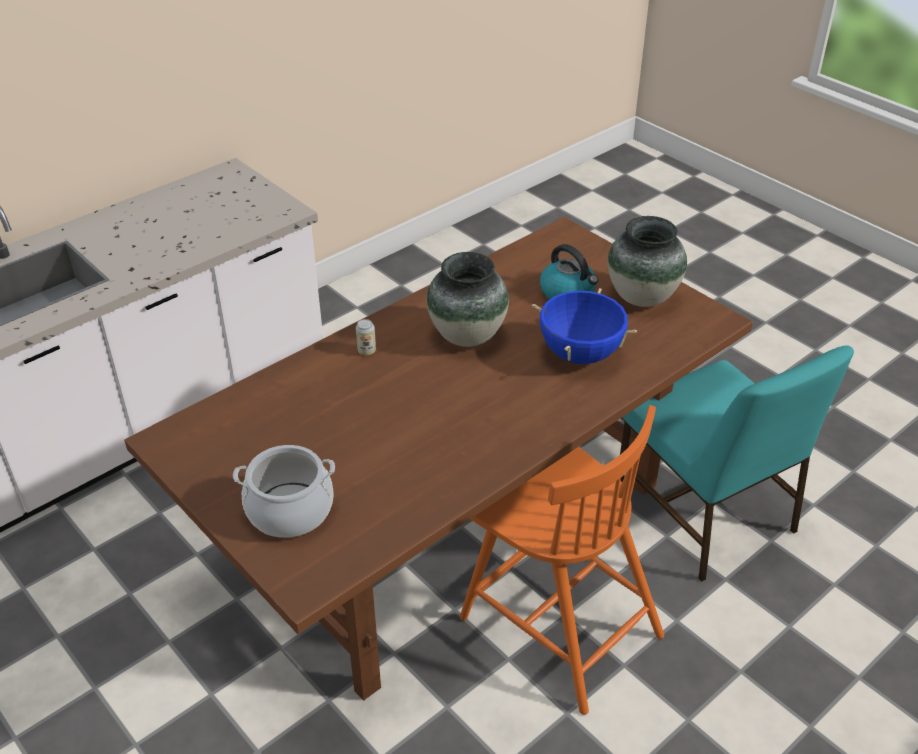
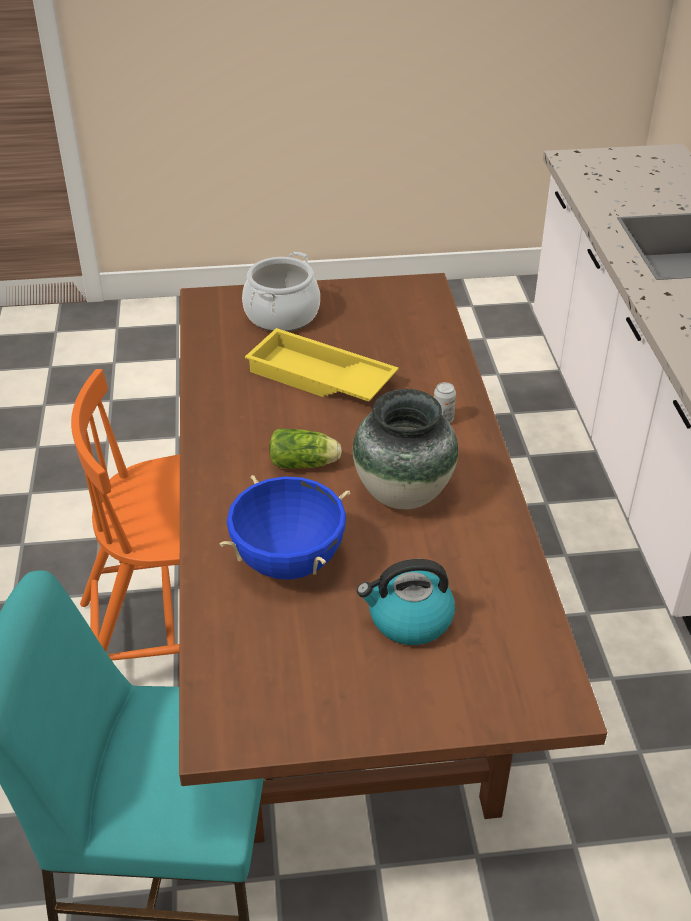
camera: 125 degrees right, 0 degrees up
vase [608,216,687,307] -> none
none -> yellow tray [245,328,399,402]
none -> lettuce [269,428,342,468]

